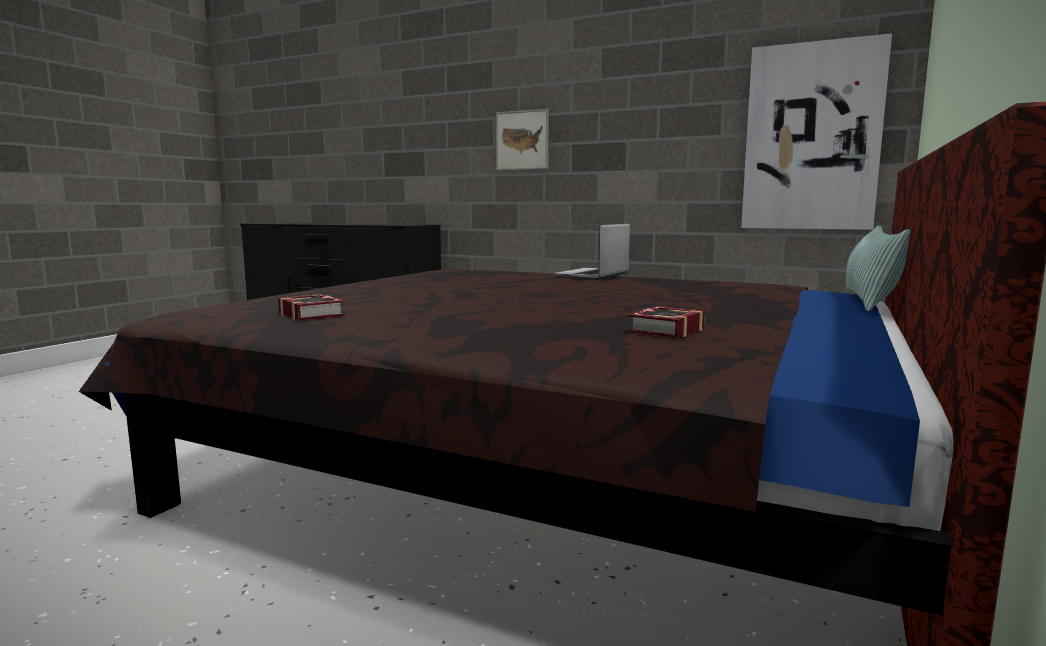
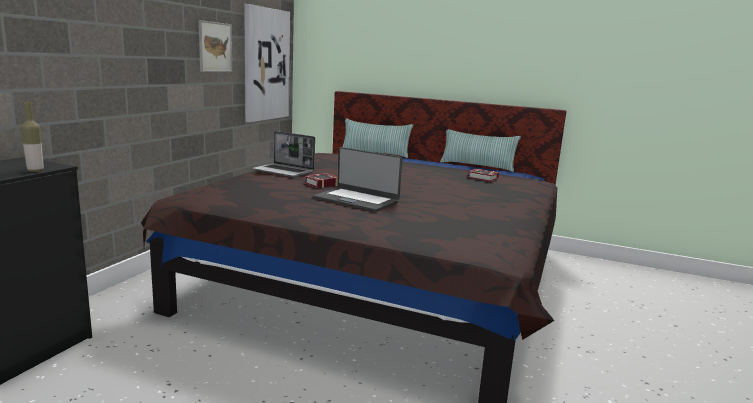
camera: 95 degrees left, 5 degrees up
book [278,294,345,321] -> book moved to [304,173,338,188]
picture [496,109,549,170] -> picture moved to [199,20,232,72]
none -> bottle [21,102,44,172]
none -> laptop [313,147,402,212]
none -> pillow [440,129,521,172]

